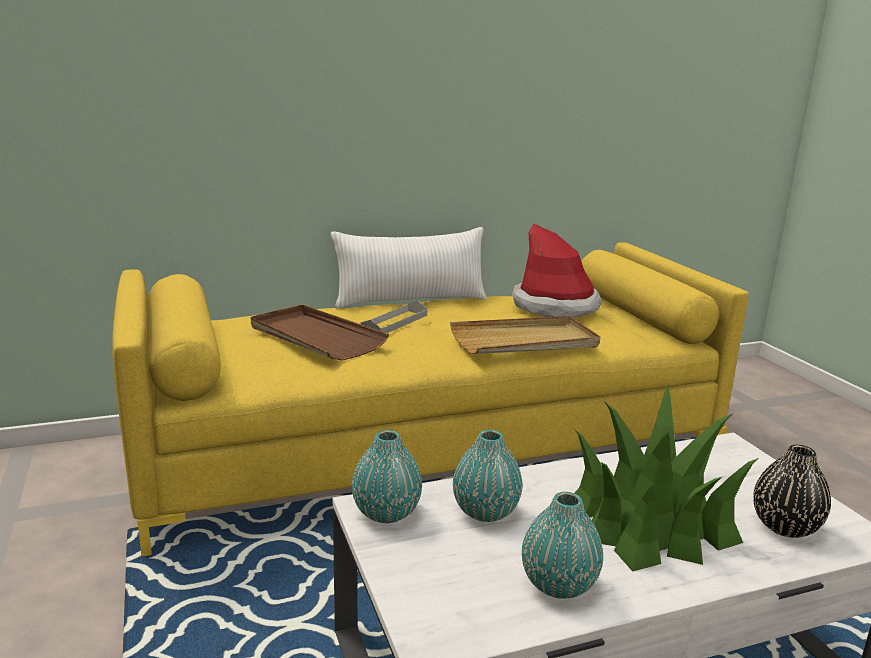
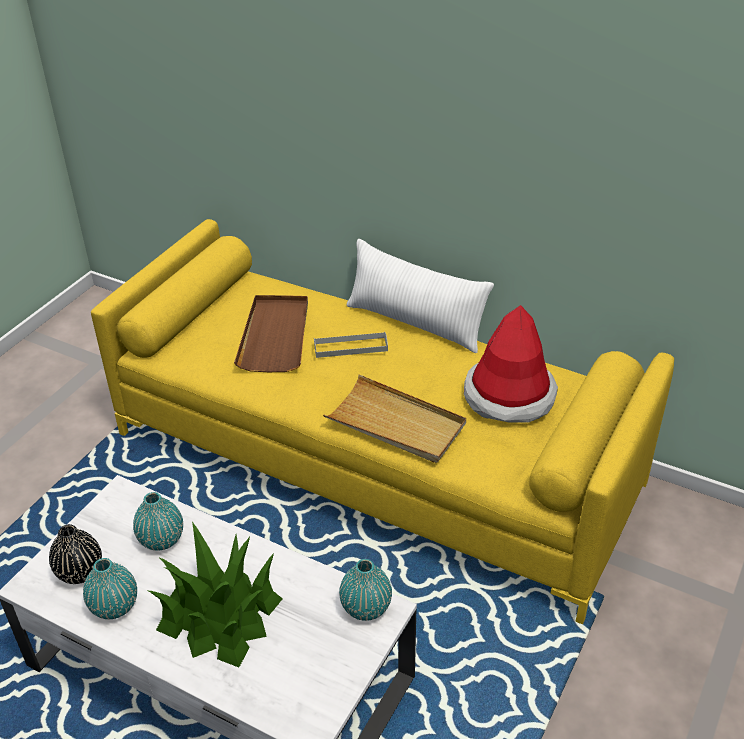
camera: 50 degrees right, 20 degrees up
turquoise vase [352,430,422,523] -> turquoise vase moved to [339,559,392,621]
black vase [753,445,831,538] -> black vase moved to [49,524,102,584]

